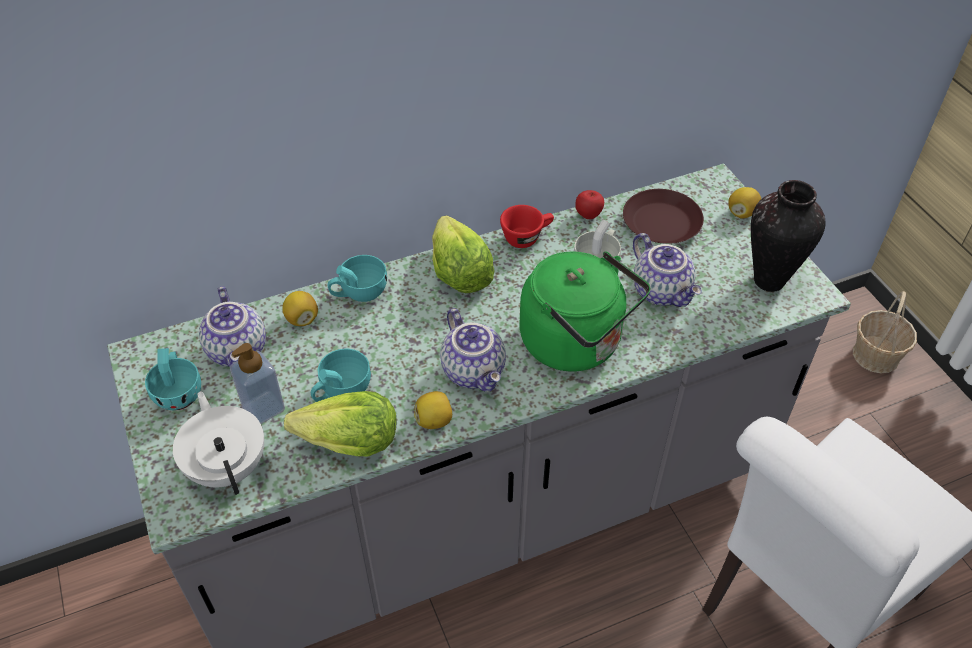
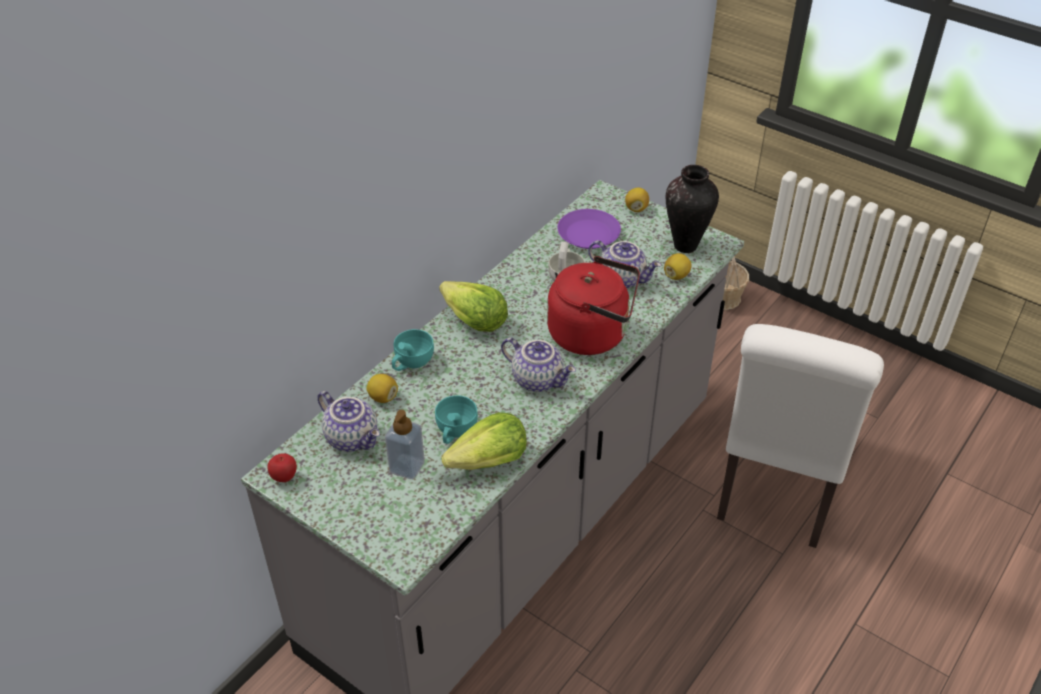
camera: 30 degrees left, 5 degrees down
turquoise cup [145,348,201,410] -> none
white teapot [173,391,264,495] -> none
lemon [414,391,452,429] -> lemon moved to [664,253,692,280]
red cup [500,205,554,248] -> none
green kettle [519,251,650,372] -> red kettle [547,256,640,355]
apple [575,190,604,219] -> apple moved to [267,453,297,482]
brown plate [623,189,704,244] -> purple plate [557,209,621,249]

